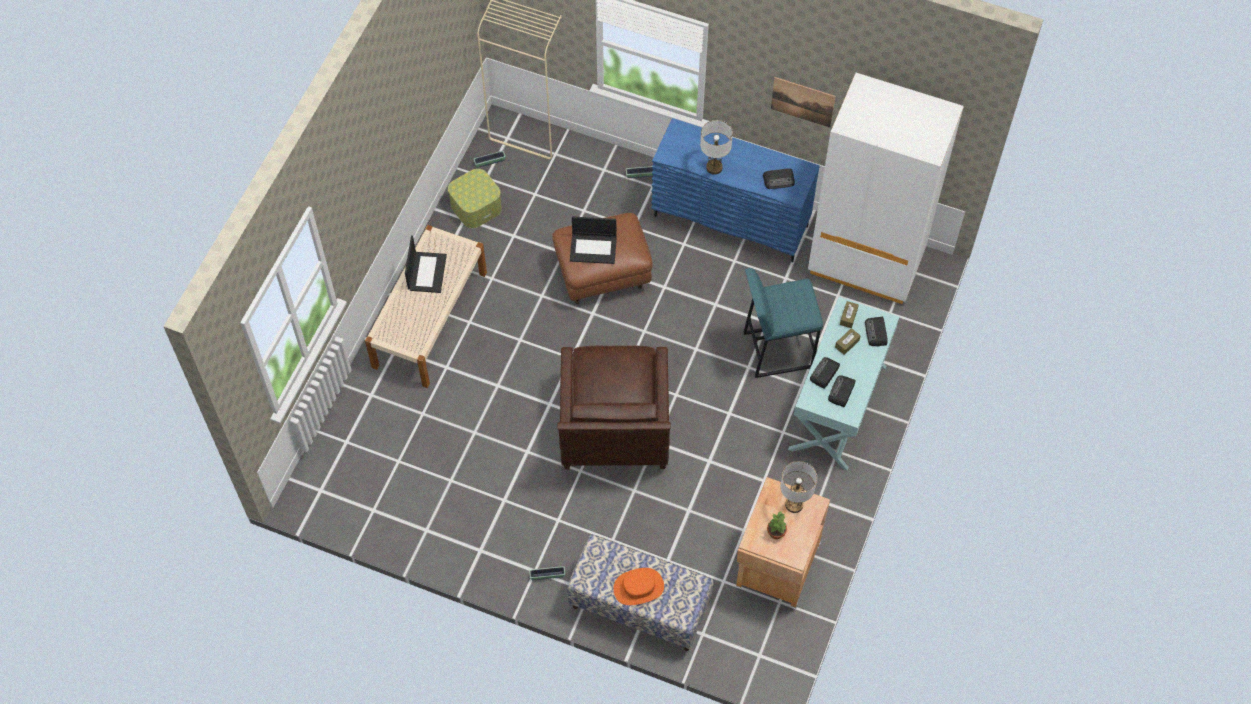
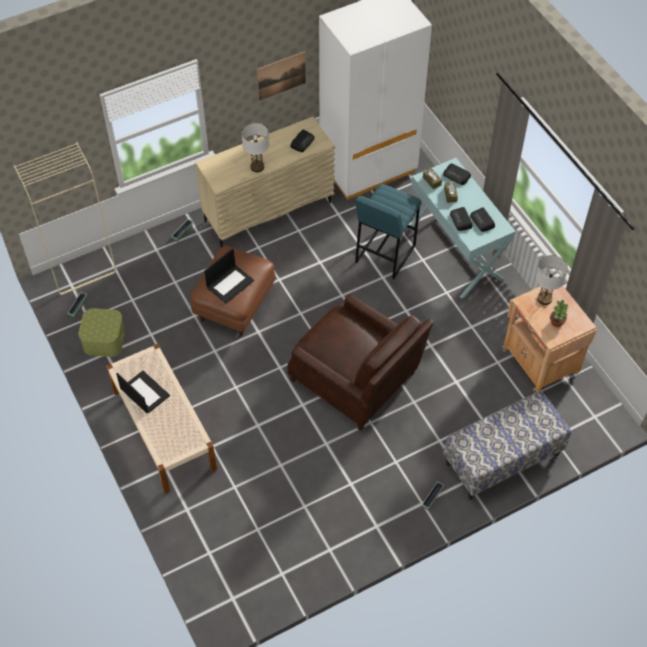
camera: 50 degrees left, 5 degrees down
orange hat [614,568,664,605] -> none
blue dresser [651,118,820,263] -> beige dresser [195,117,335,247]

